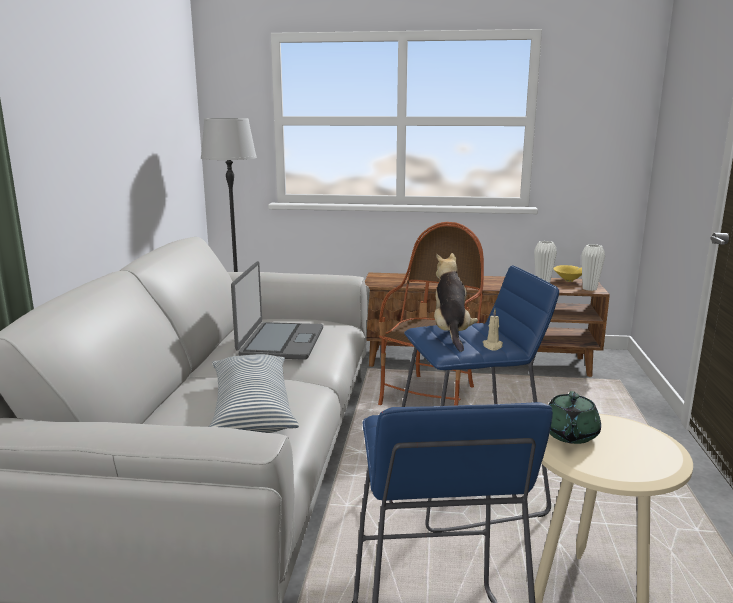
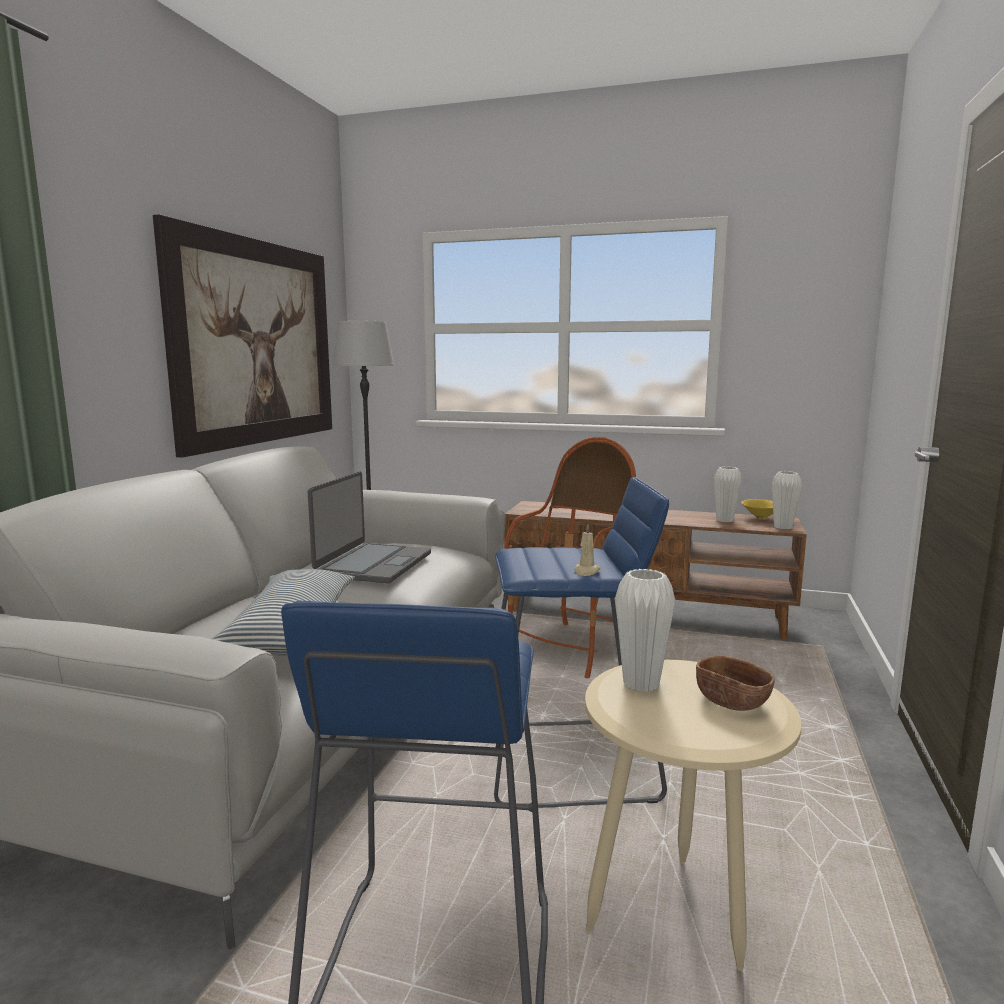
camera: 10 degrees right, 5 degrees down
plush toy [434,253,478,352] -> none
green teapot [548,391,601,444] -> white vase [615,569,675,692]
none -> picture [153,214,332,458]
none -> brown bowl [696,656,775,711]

